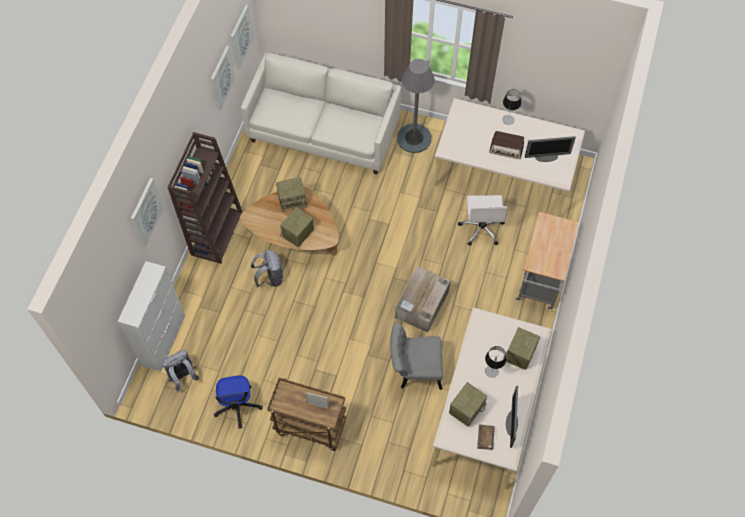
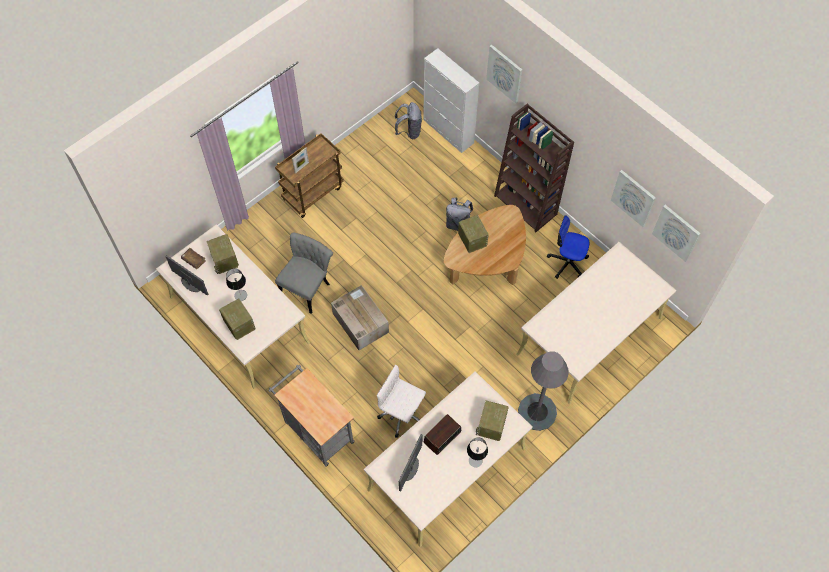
camera: 120 degrees right, 0 degrees up
office chair [214,375,263,429] -> office chair moved to [547,215,590,279]
white sofa [241,53,401,174] -> beige desk [516,242,676,405]
radio [276,177,308,212] -> radio moved to [476,401,509,441]

